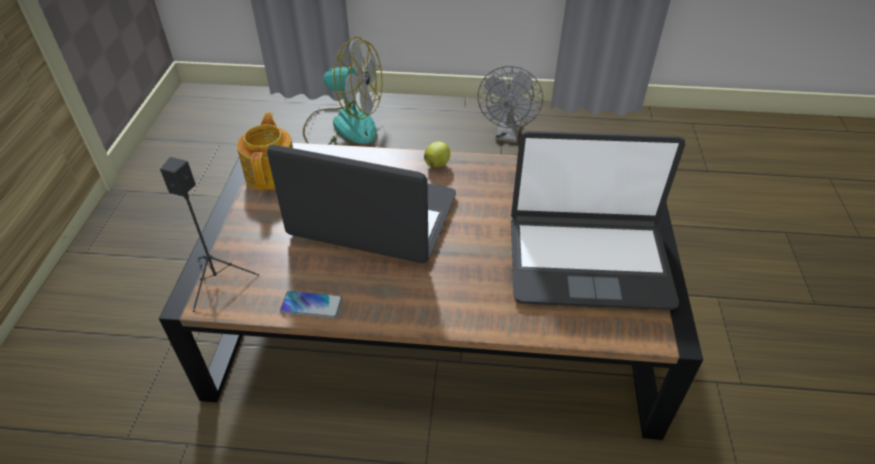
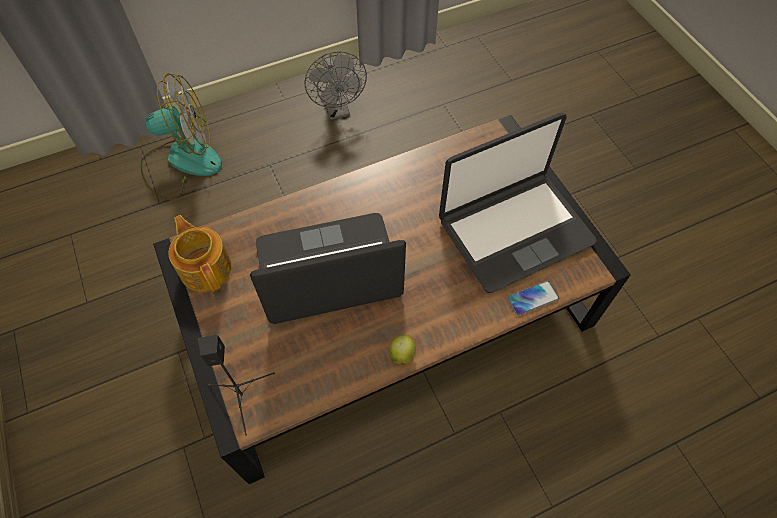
camera: 30 degrees left, 15 degrees up
phone [280,291,343,318] -> phone moved to [507,281,559,316]
apple [424,142,450,167] -> apple moved to [389,335,416,364]

